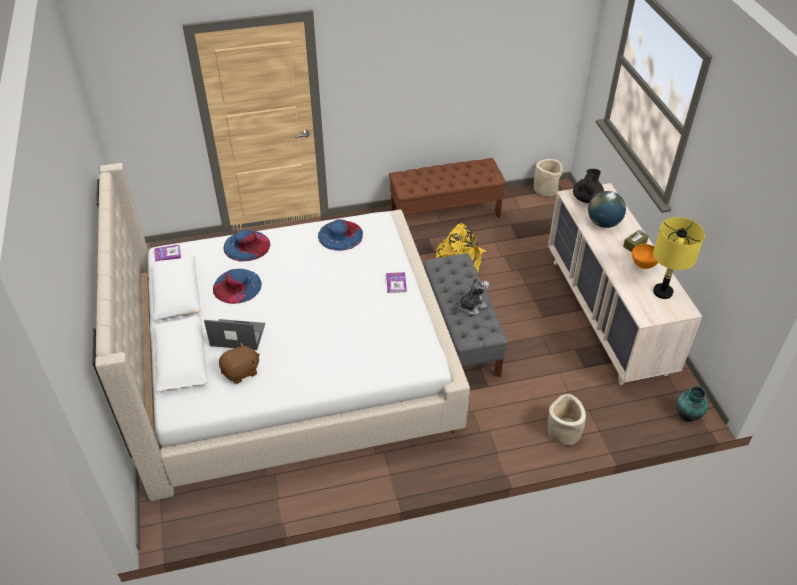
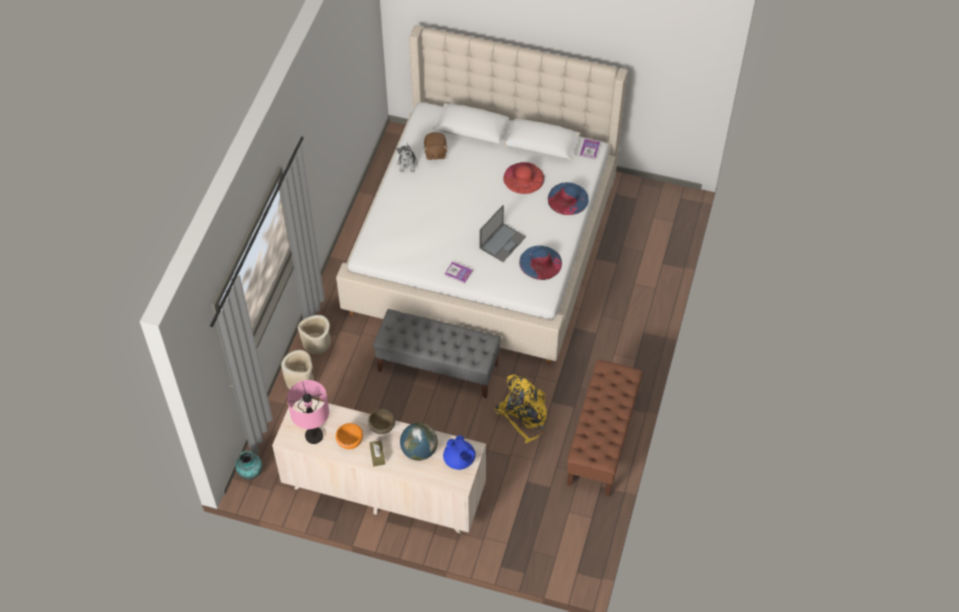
camera: 120 degrees right, 10 degrees up
laptop [204,319,265,350] -> laptop moved to [480,205,526,262]
blue hat [213,269,262,304] -> red hat [503,162,545,194]
plush toy [456,277,489,315] -> plush toy moved to [396,143,418,172]
beige planter [534,159,563,197] -> beige planter moved to [298,315,331,354]
black teapot [573,169,604,203] -> blue teapot [443,435,476,470]
yellow table lamp [653,217,705,299] -> pink table lamp [287,380,329,444]
none -> brown bowl [368,408,395,434]

